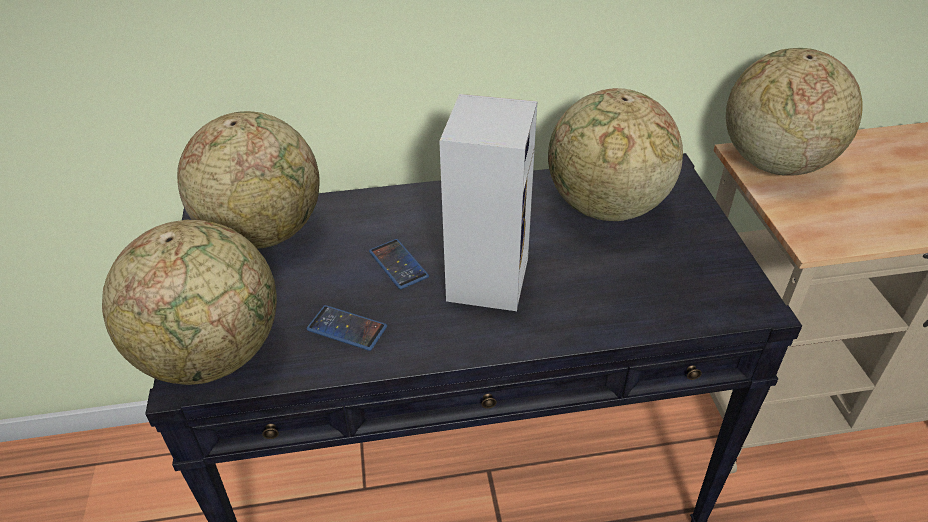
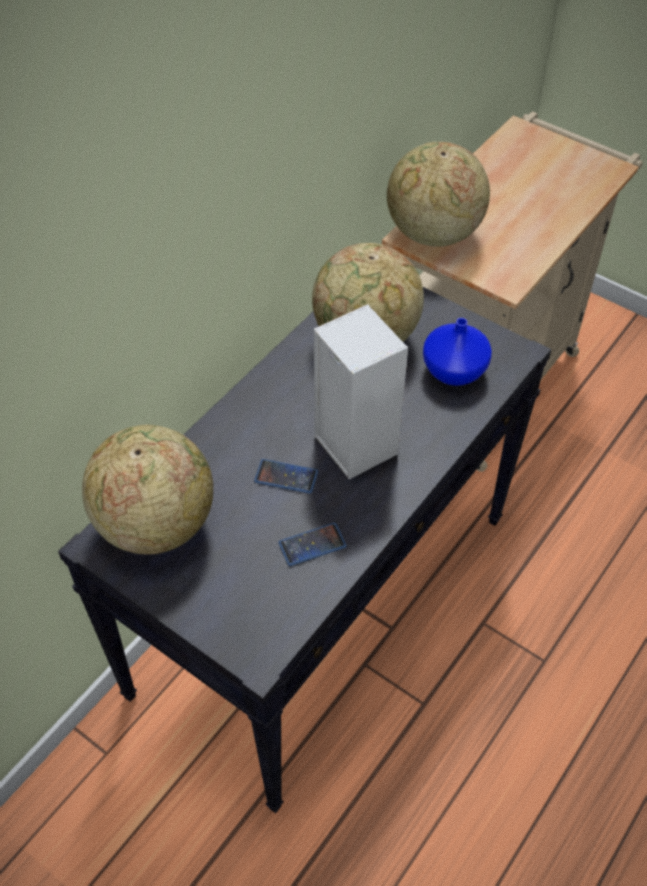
camera: 45 degrees left, 10 degrees up
globe [102,220,277,385] -> none
none -> blue vase [423,318,492,386]

